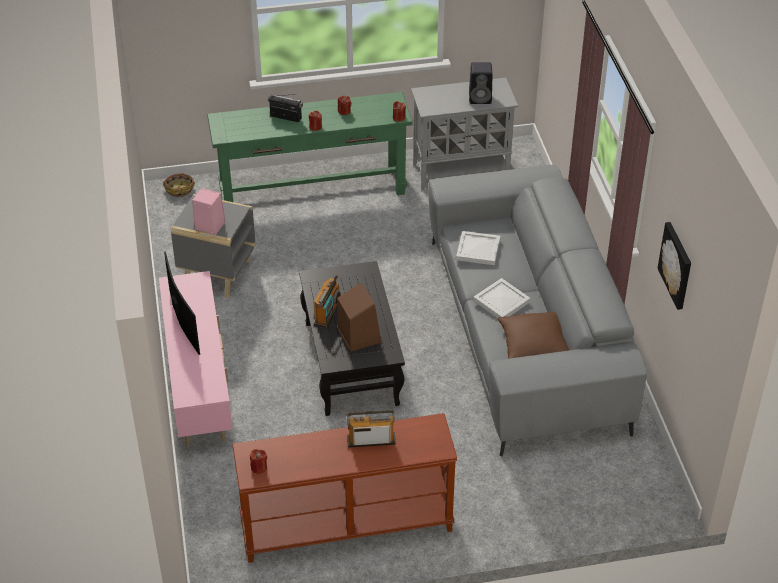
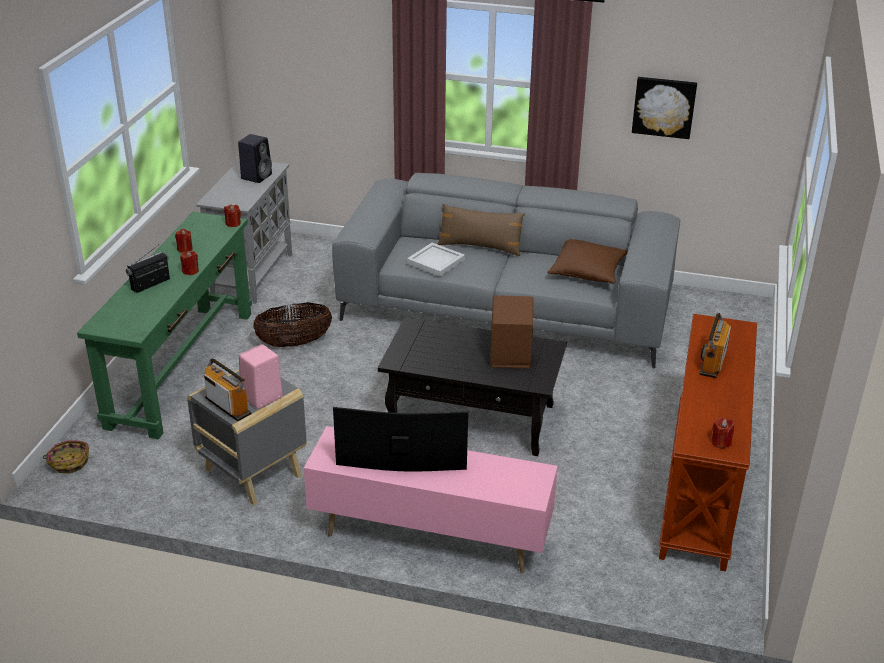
camera: 65 degrees left, 10 degrees down
radio [314,275,341,328] -> radio moved to [204,359,251,421]
white tray [473,278,531,318] -> none
none -> basket [253,302,332,347]
none -> brown pillow [437,204,525,256]

